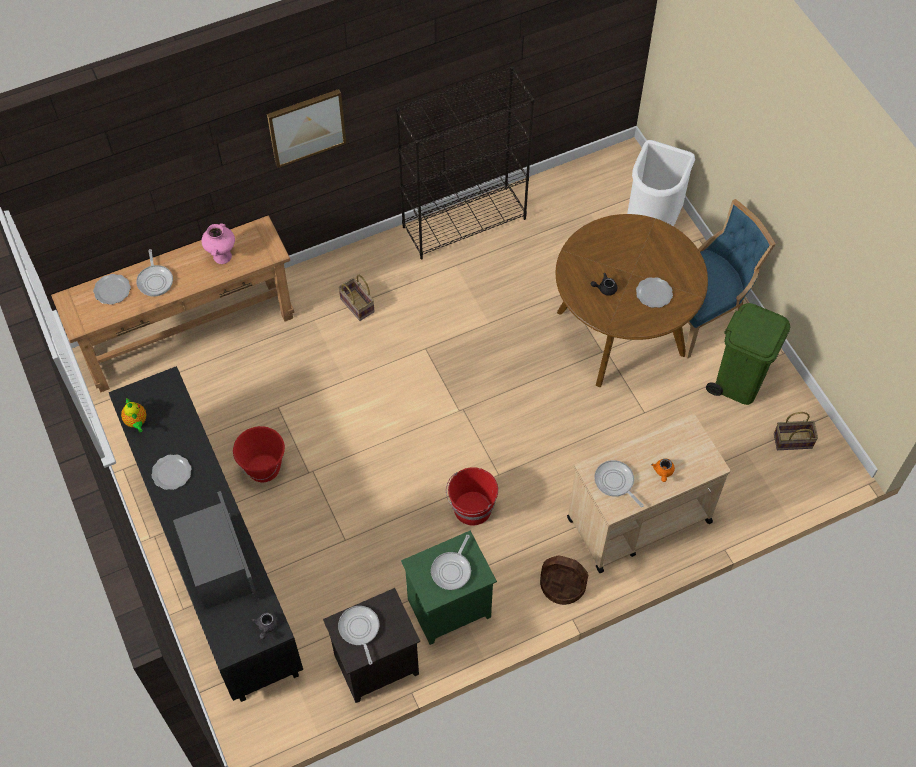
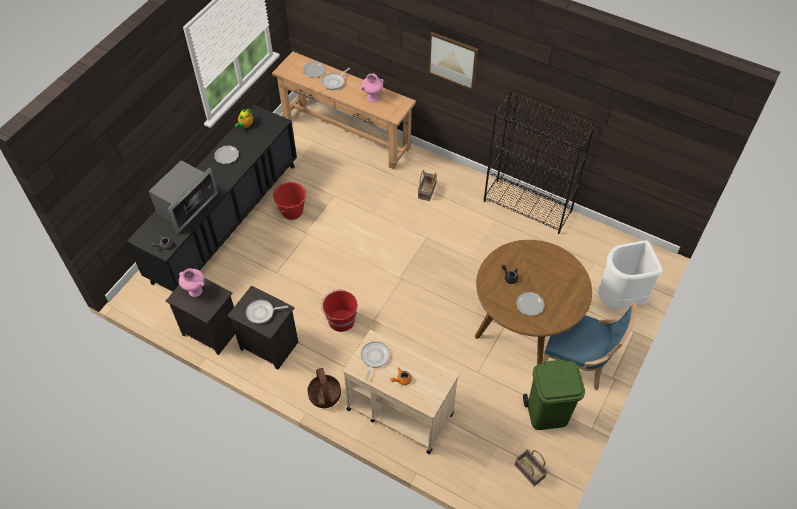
camera: 55 degrees right, 5 degrees down
frying pan [338,606,379,665] -> pink vase [179,268,205,297]
green nightstand [401,531,497,645] -> black nightstand [227,286,298,370]

